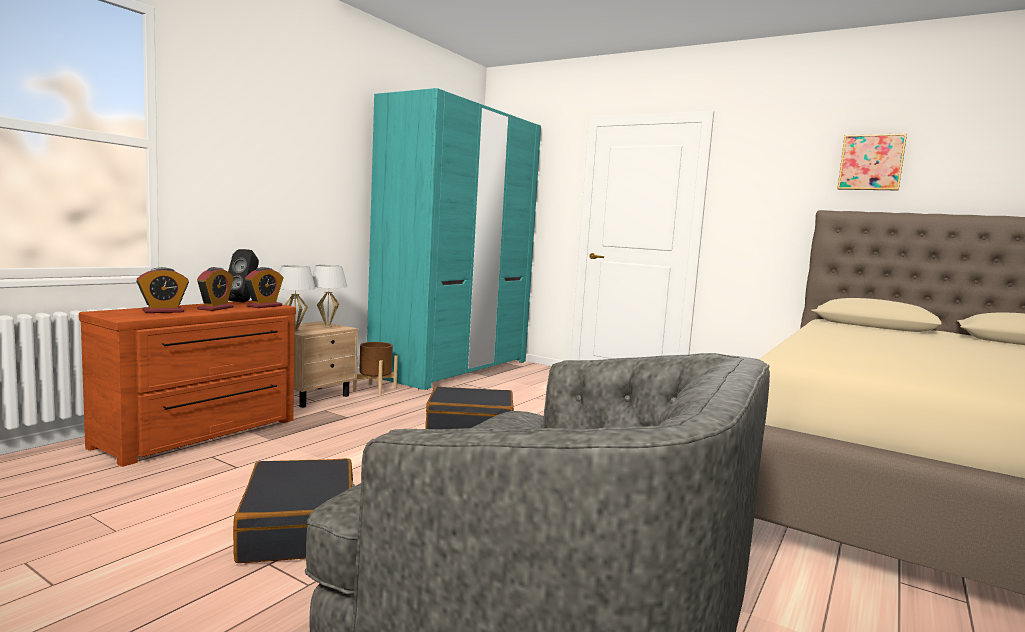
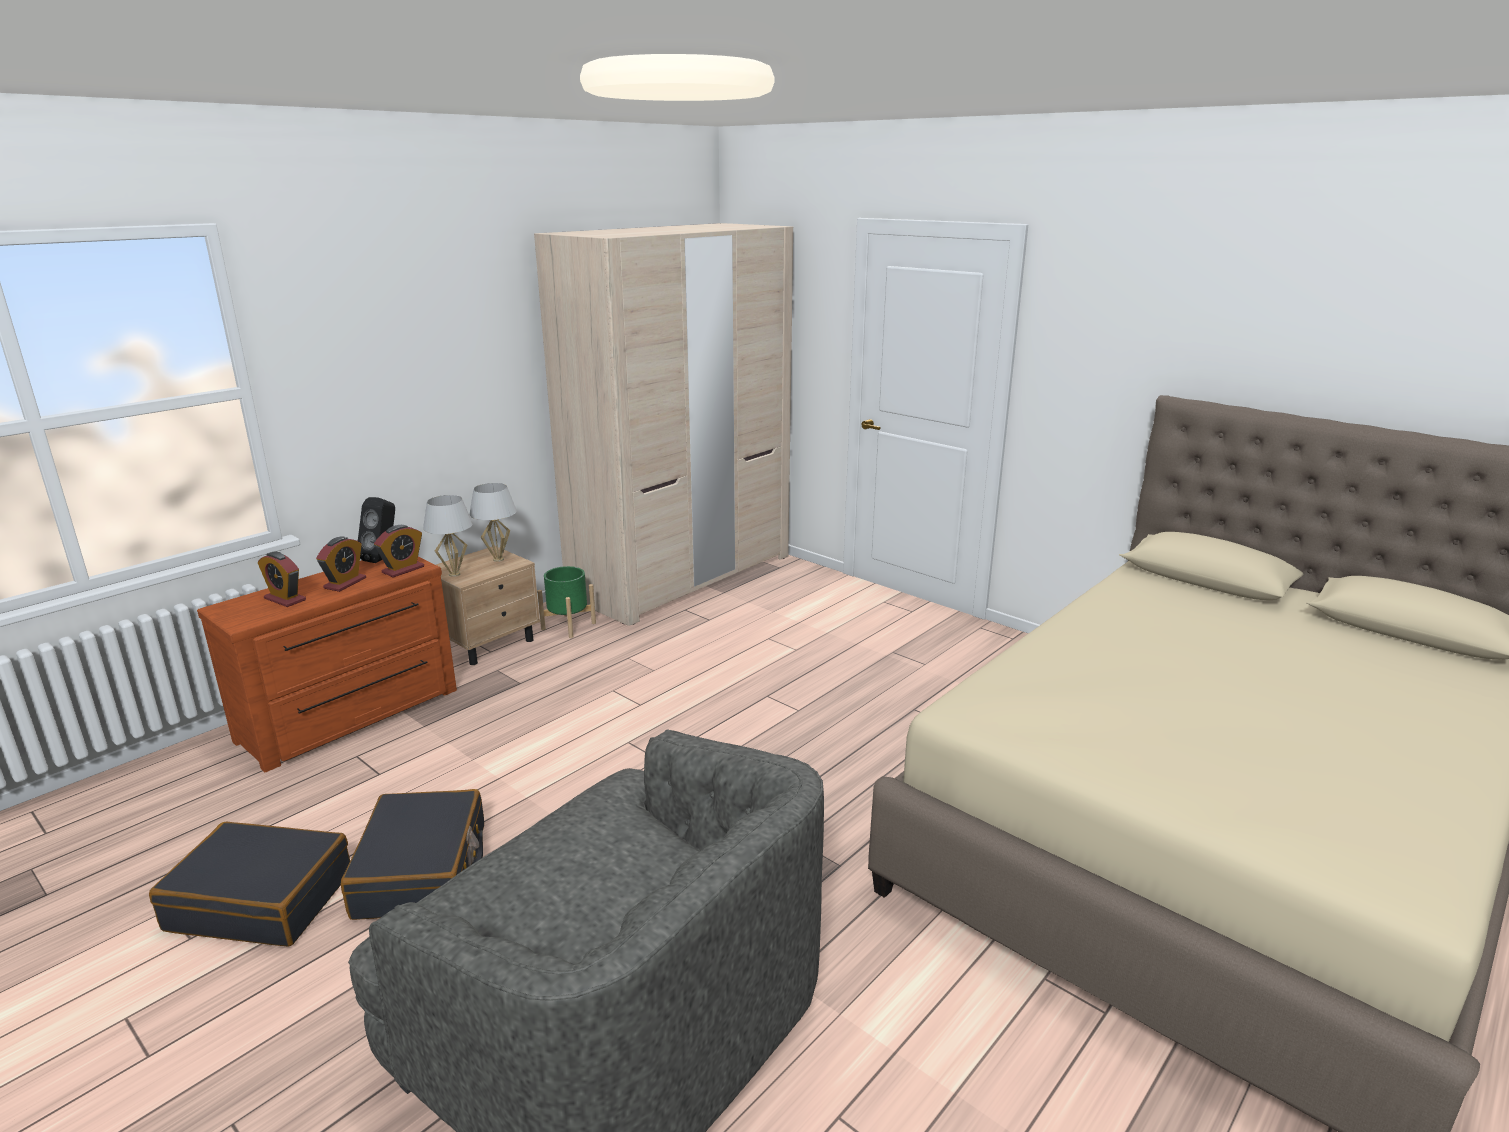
camera: 10 degrees right, 15 degrees up
alarm clock [136,267,189,313] -> alarm clock turned 60 degrees clockwise [257,552,306,607]
brown planter [353,342,398,395] -> green planter [537,566,596,638]
turquoise wardrobe [367,88,541,390] -> beige wardrobe [534,223,793,626]
black suitcase [425,387,514,429] -> black suitcase moved to [149,822,350,947]
picture [837,133,907,190] -> none

